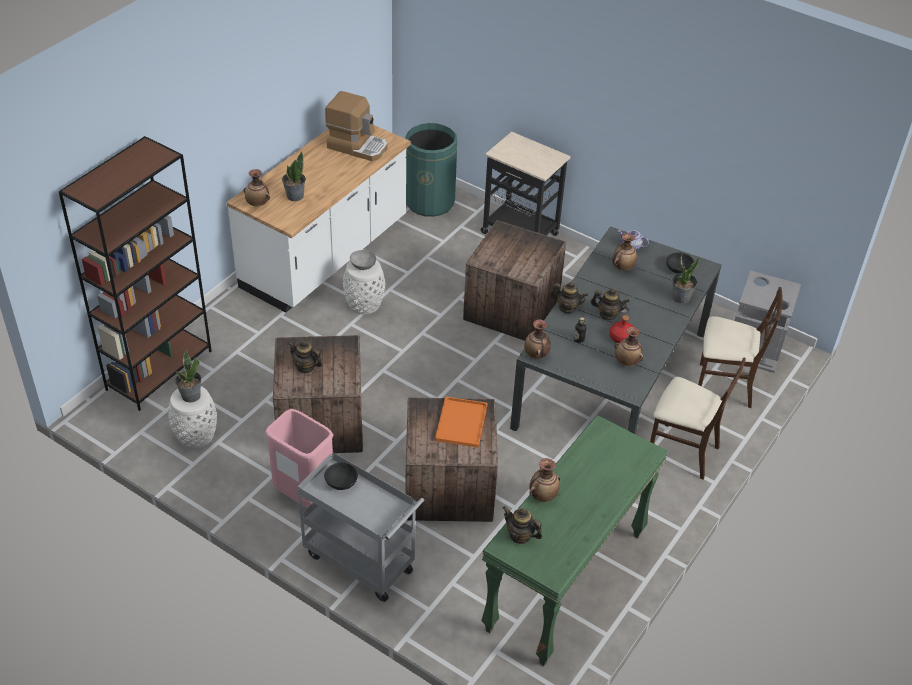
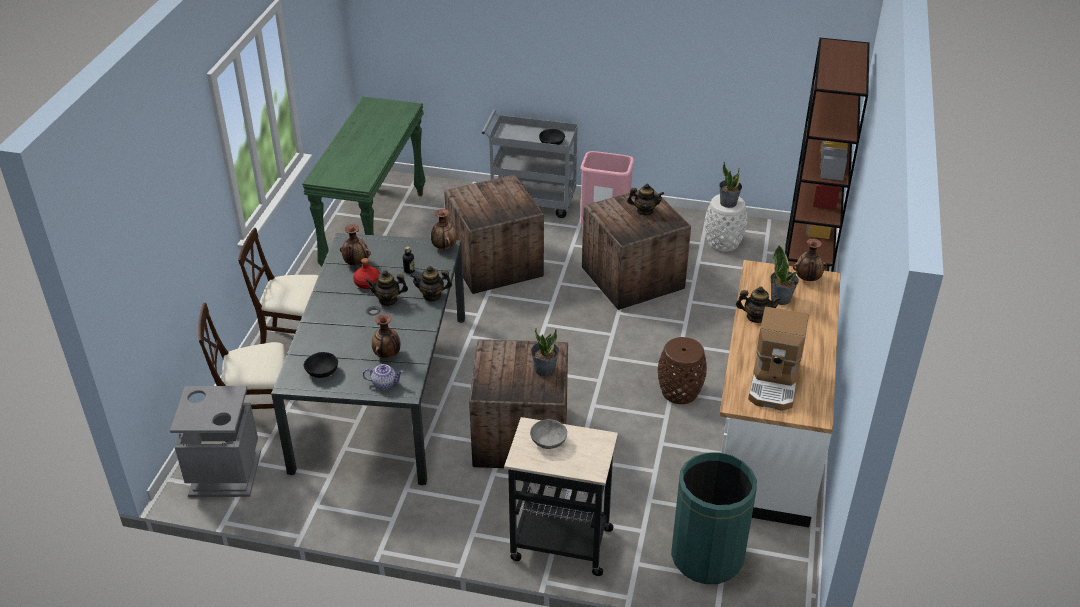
camera: 160 degrees right, 5 degrees down
coffee machine [325,91,387,161] -> coffee machine turned 75 degrees counterclockwise [748,307,809,411]
white stool [343,260,385,314] -> brown stool [658,337,707,404]
grey bowl [350,250,376,270] -> grey bowl moved to [530,419,567,449]
orange tray [435,396,488,448] -> none
teapot [503,506,542,544] -> teapot moved to [736,286,781,323]
vase [529,458,560,502] -> none
potted plant [672,252,700,304] -> potted plant moved to [531,329,559,377]

